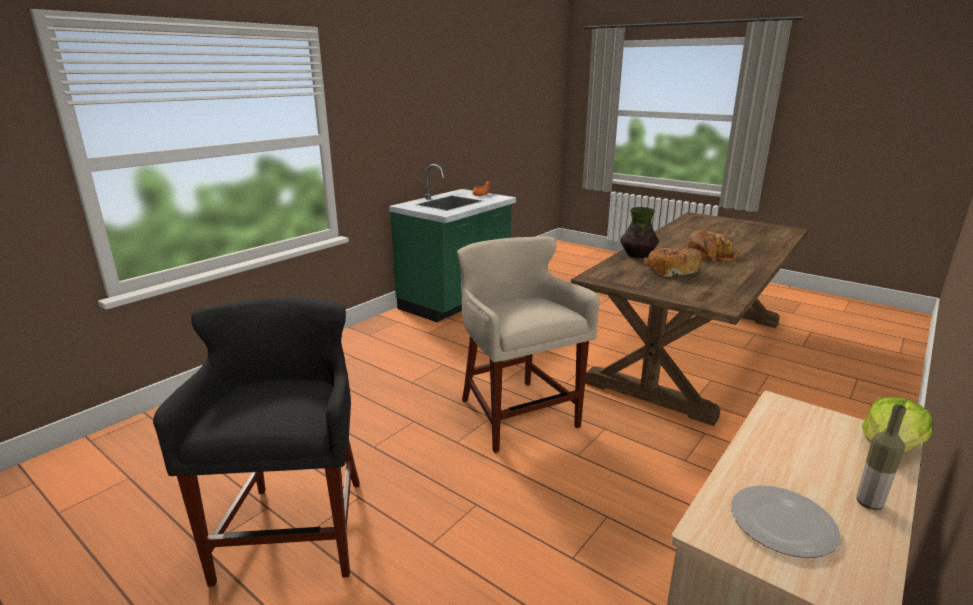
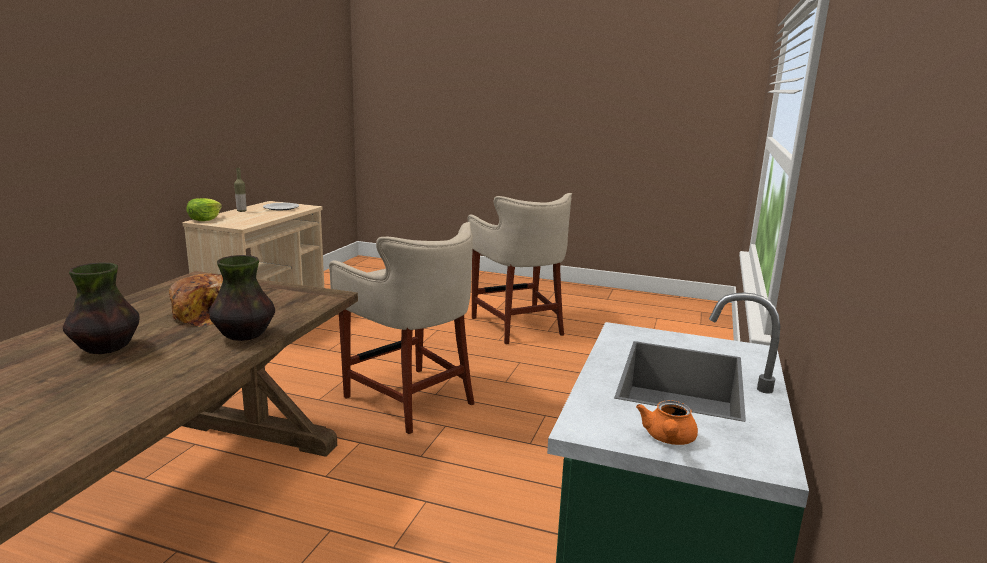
camera: 160 degrees right, 5 degrees down
black stool [153,297,360,587] -> beige stool [468,193,572,345]
bread [686,230,739,263] -> vase [63,262,140,354]

